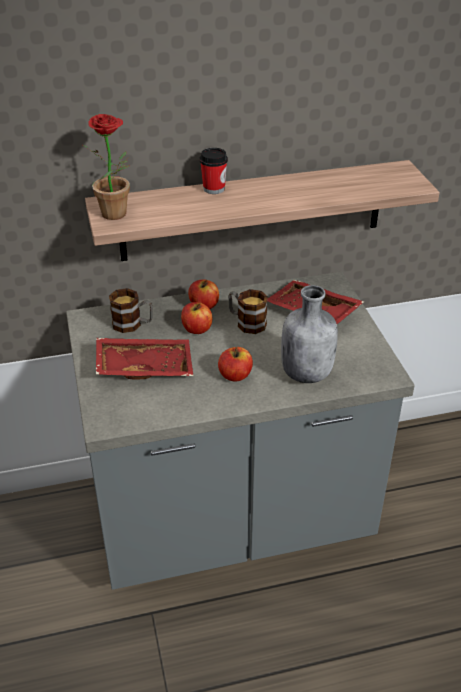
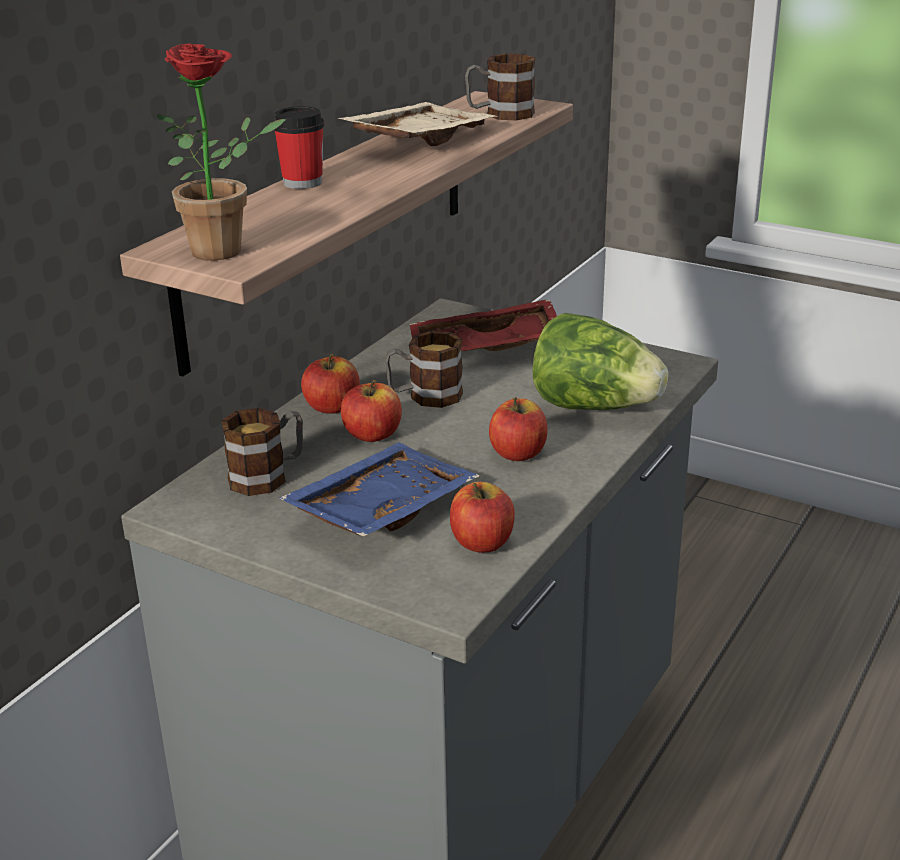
camera: 45 degrees left, 10 degrees down
red tray [96,338,193,380] -> blue tray [279,442,480,537]
grey bottle [281,285,338,383] -> lettuce [532,313,668,410]
none -> beige tray [337,102,497,146]
none -> apple [450,482,515,553]
none -> mug [465,53,536,121]

